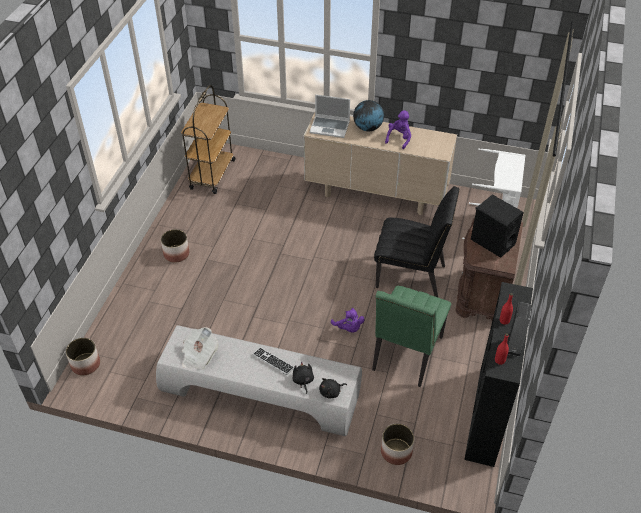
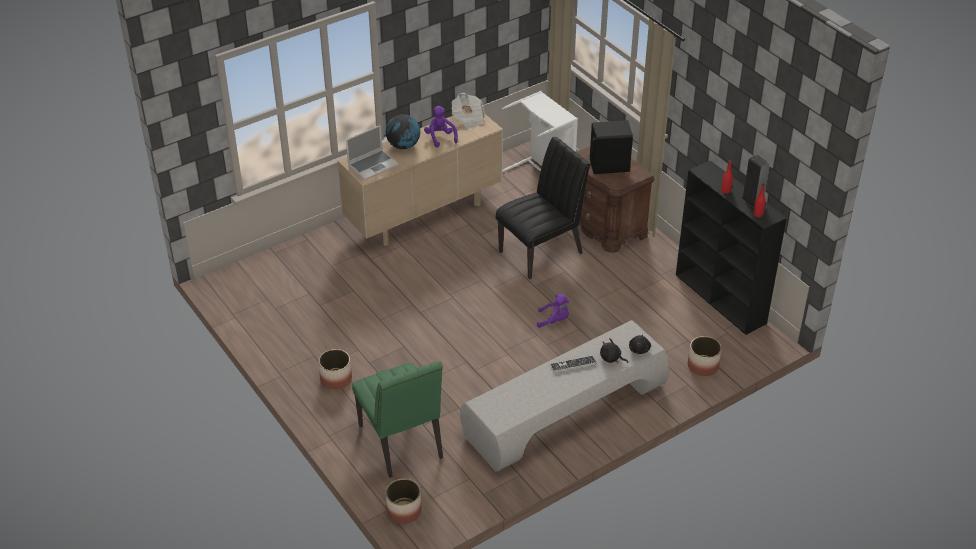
camera: 50 degrees left, 5 degrees down
brown cart [181,85,235,194] -> none
newspaper [182,327,218,369] -> newspaper moved to [452,93,485,130]
green chair [372,286,451,387] -> green chair moved to [352,361,443,478]

